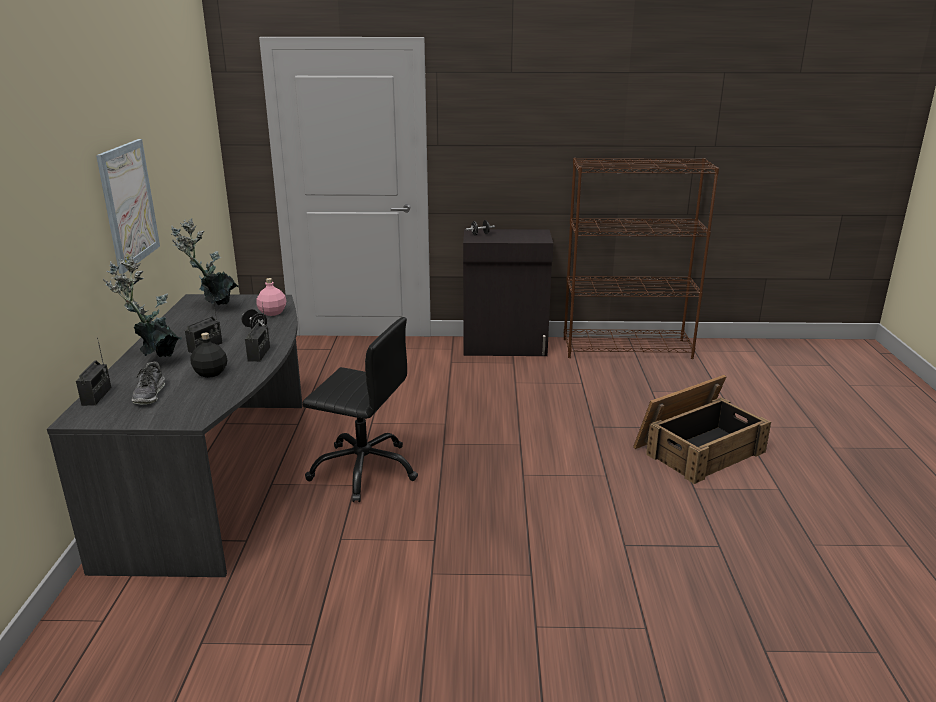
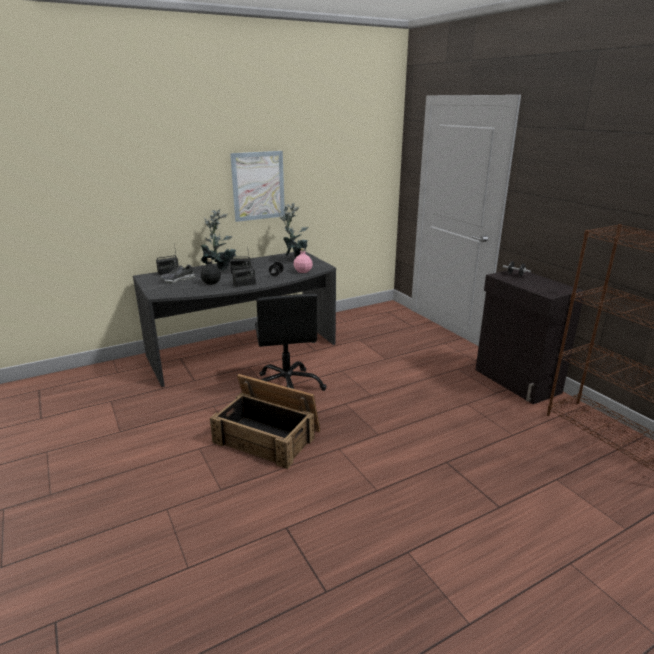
camera: 60 degrees right, 0 degrees up
crate [633,375,771,484] -> crate moved to [210,374,321,469]

